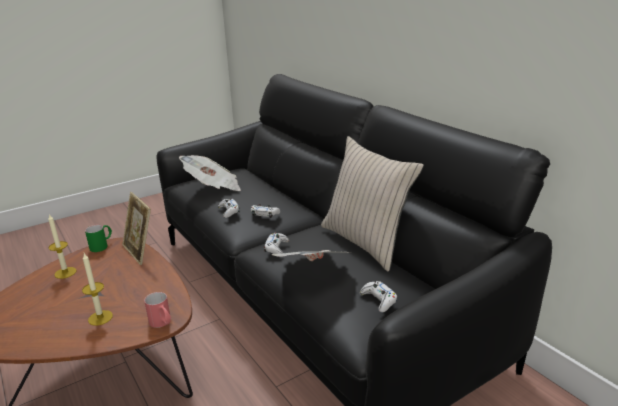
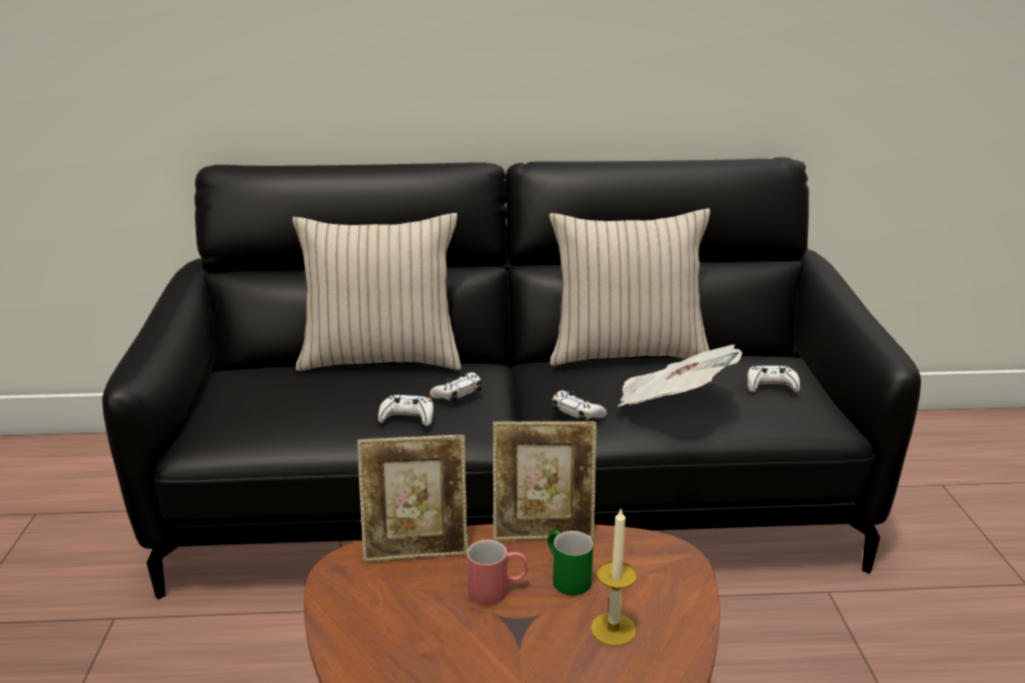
camera: 60 degrees left, 0 degrees up
candle [48,214,77,279] -> none
green mug [85,225,112,252] -> green mug moved to [547,531,593,595]
red mug [144,292,171,328] -> red mug moved to [467,540,528,605]
newspaper [179,155,241,191] -> none
none -> beige pillow [292,213,461,371]
none -> picture frame [493,421,597,541]

